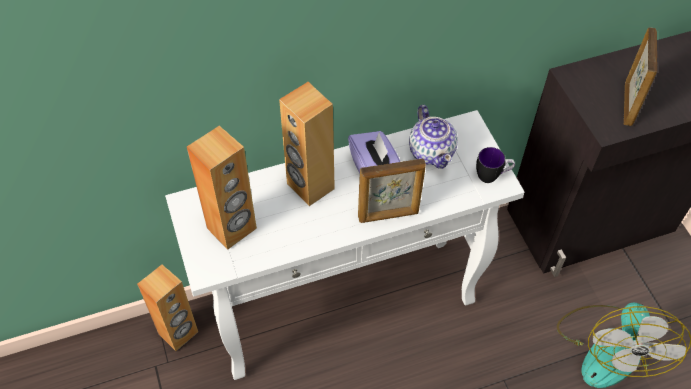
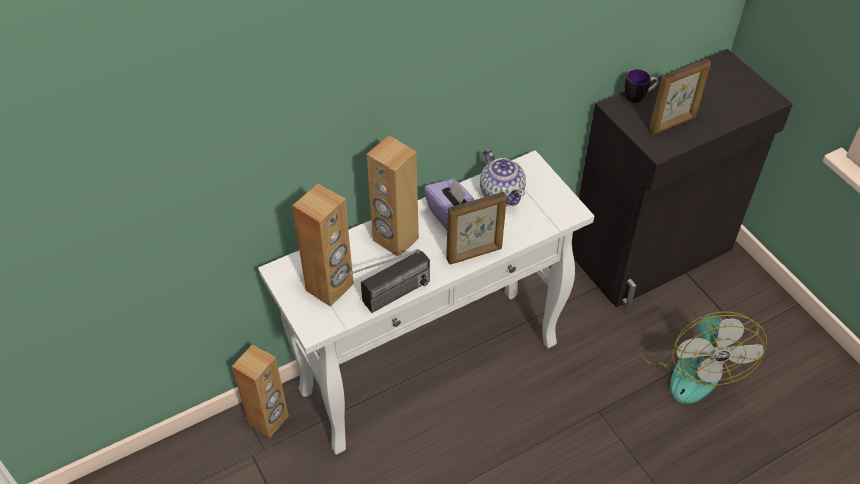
camera: 10 degrees left, 5 degrees down
mug [476,147,515,183] -> mug moved to [625,69,658,103]
picture frame [624,27,657,126] -> picture frame turned 60 degrees clockwise [649,59,711,135]
none -> radio [325,249,430,313]

